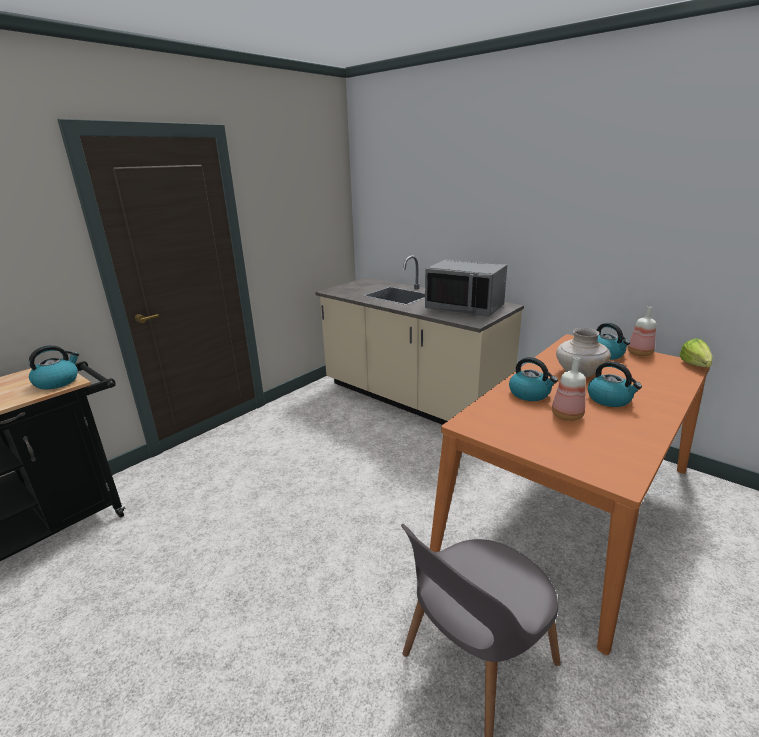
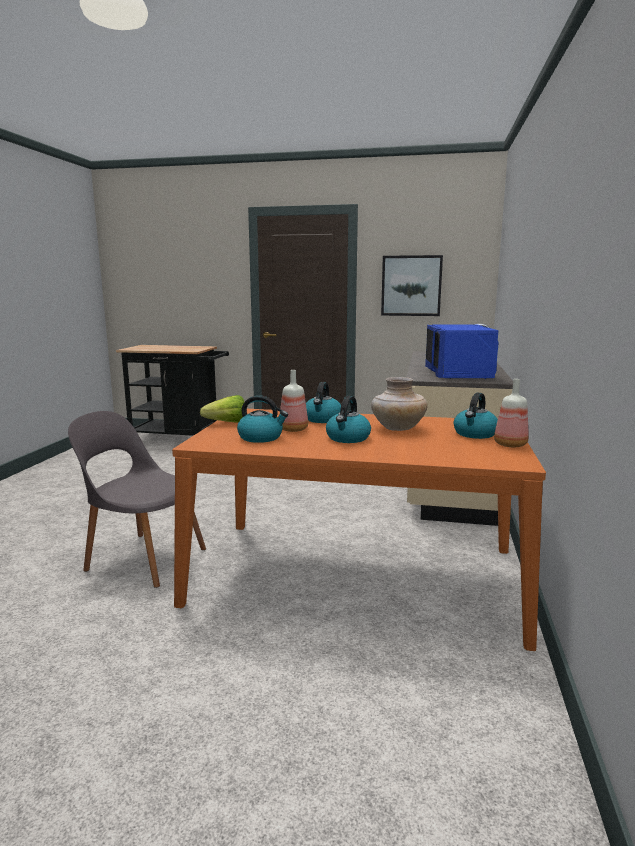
camera: 60 degrees right, 10 degrees down
kettle [29,345,79,389] -> kettle moved to [237,395,288,443]
grey microwave [425,259,507,317] -> blue microwave [425,324,498,379]
lettuce [679,338,713,367] -> lettuce moved to [200,395,244,423]
none -> picture [381,255,443,316]

